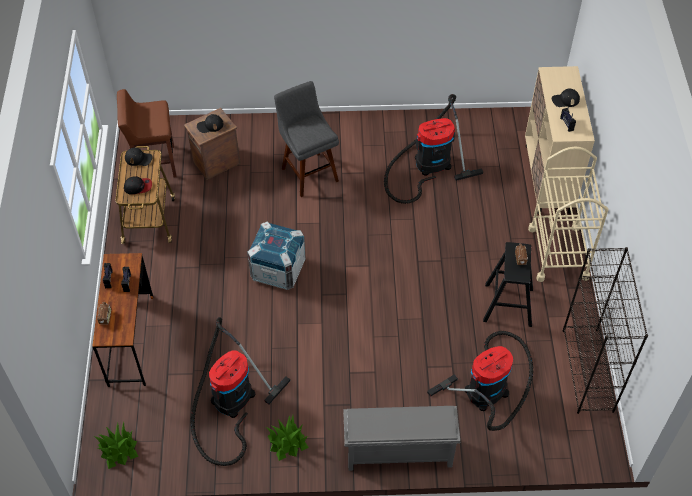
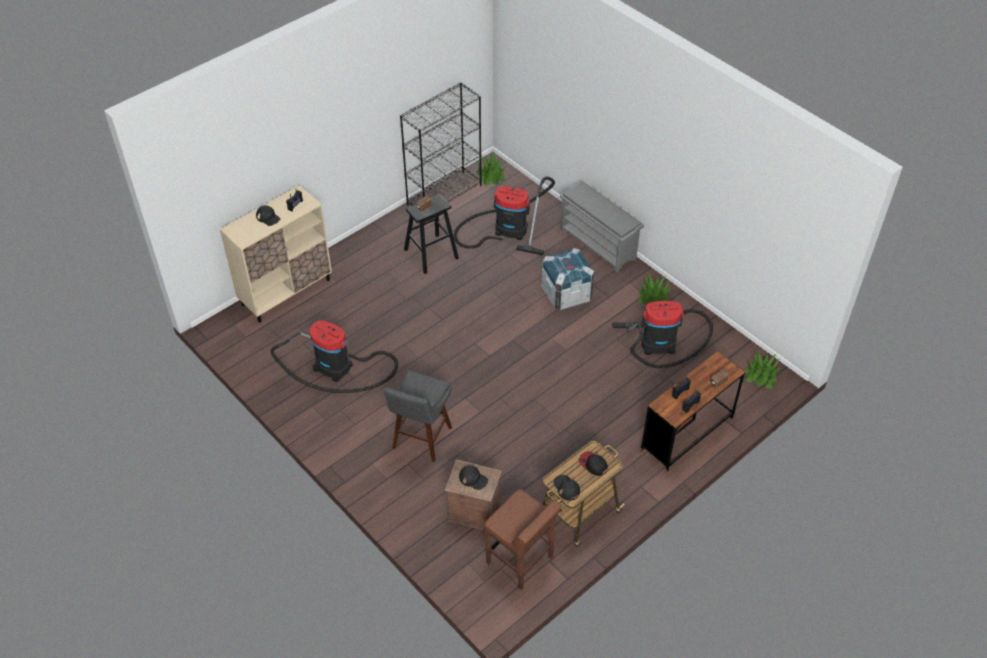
camera: 130 degrees left, 5 degrees down
crate [247,221,306,290] -> crate moved to [541,248,594,310]
beige cart [528,147,609,282] -> none
none -> potted plant [477,150,505,186]

